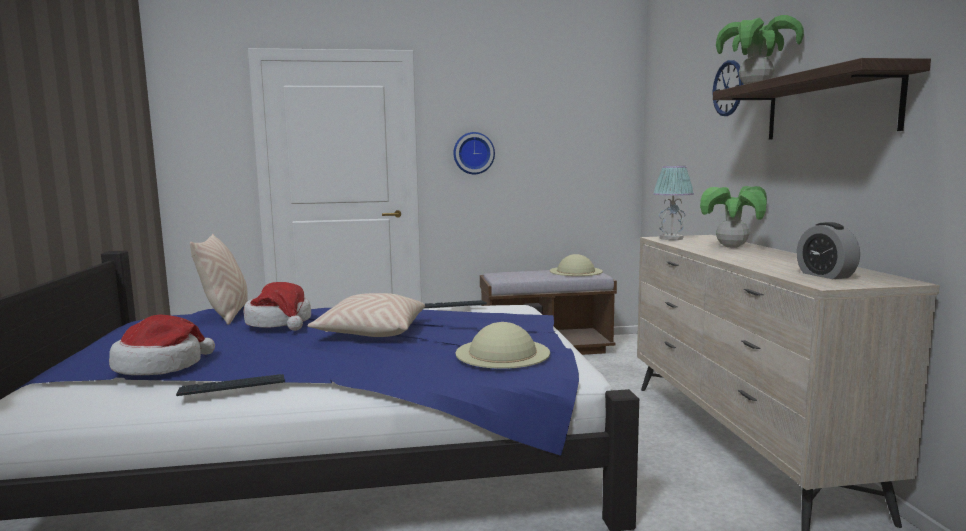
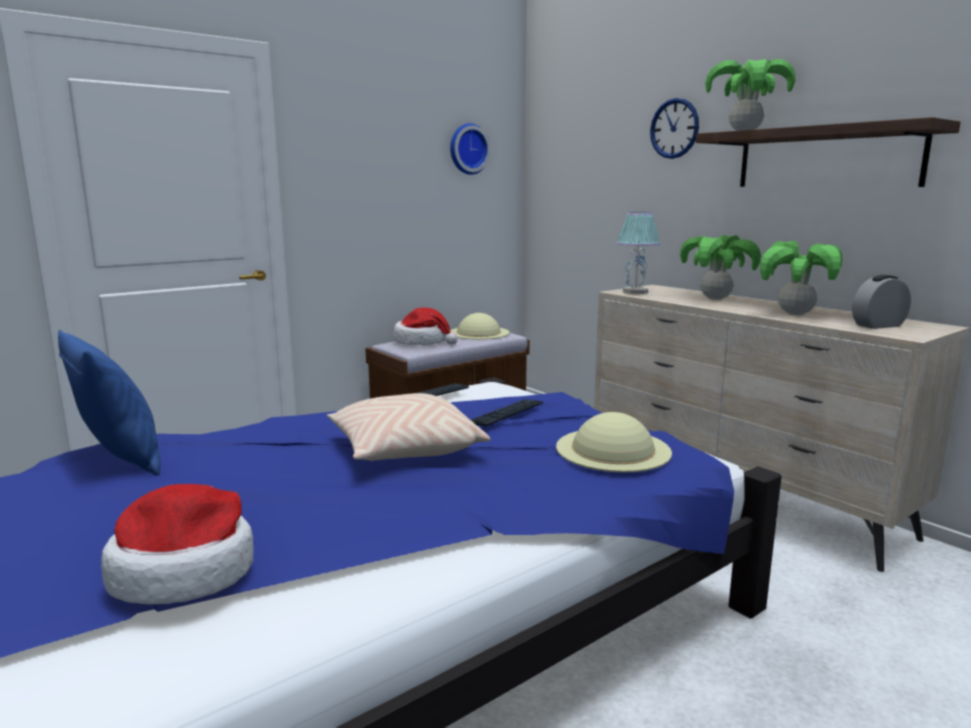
camera: 30 degrees left, 5 degrees up
keyboard [176,374,285,396] -> keyboard moved to [471,399,543,427]
beige pillow [190,234,248,325] -> blue pillow [58,330,160,475]
hat [243,282,311,331] -> hat moved to [393,308,458,345]
wall clock [453,132,495,174] -> wall clock moved to [450,123,491,175]
alarm clock [797,222,860,279] -> alarm clock turned 120 degrees clockwise [852,275,911,329]
none -> potted plant [760,241,842,315]

